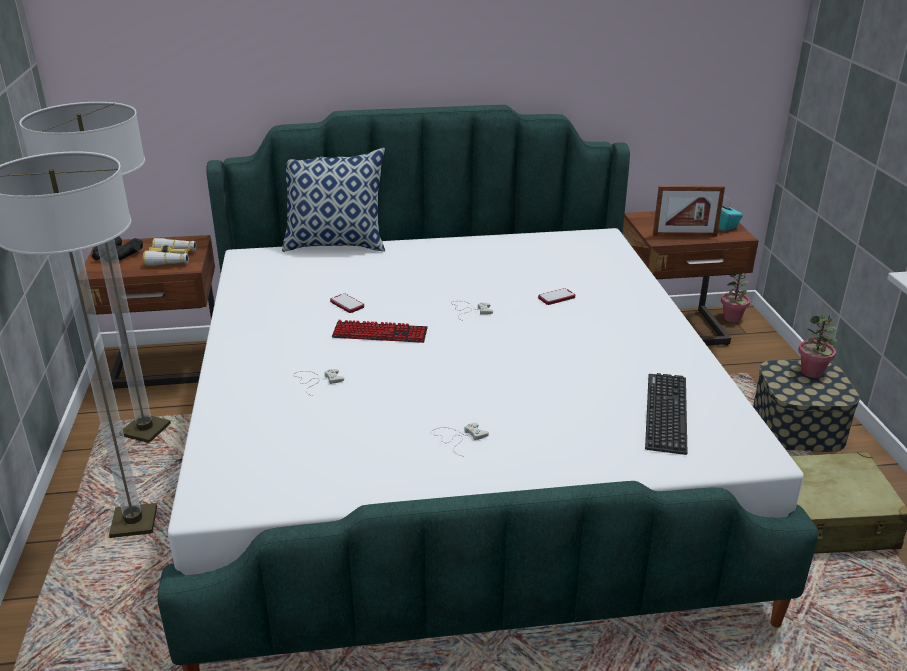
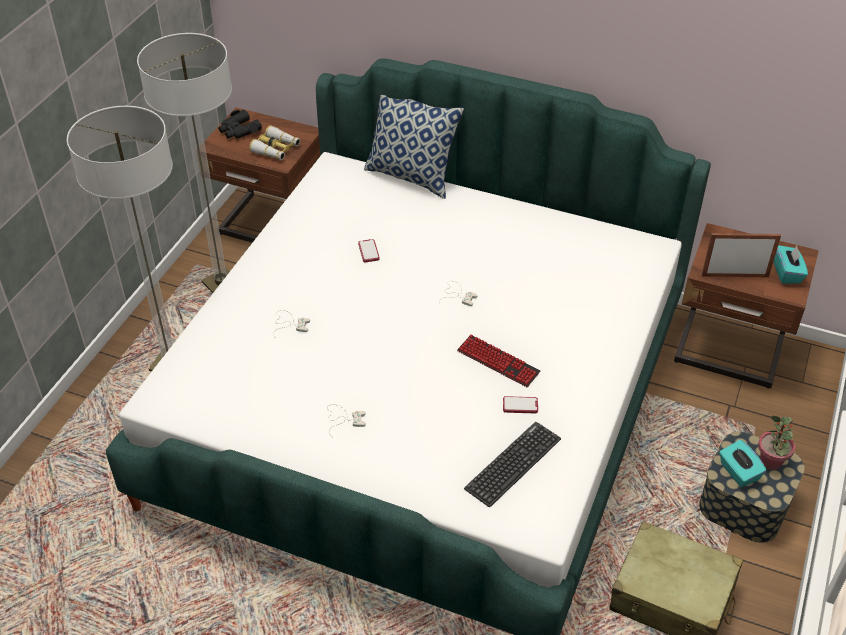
camera: 30 degrees right, 15 degrees up
keyboard [332,320,428,343] -> keyboard moved to [457,334,540,387]
phone [538,288,575,305] -> phone moved to [503,396,538,413]
picture frame [653,186,725,237] -> picture frame turned 150 degrees clockwise [702,233,781,277]
potted plant [721,273,750,323] -> none
none -> turquoise tissue box [719,440,767,487]

